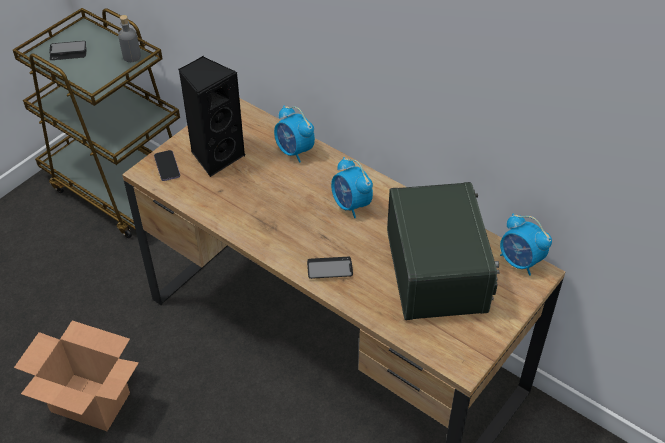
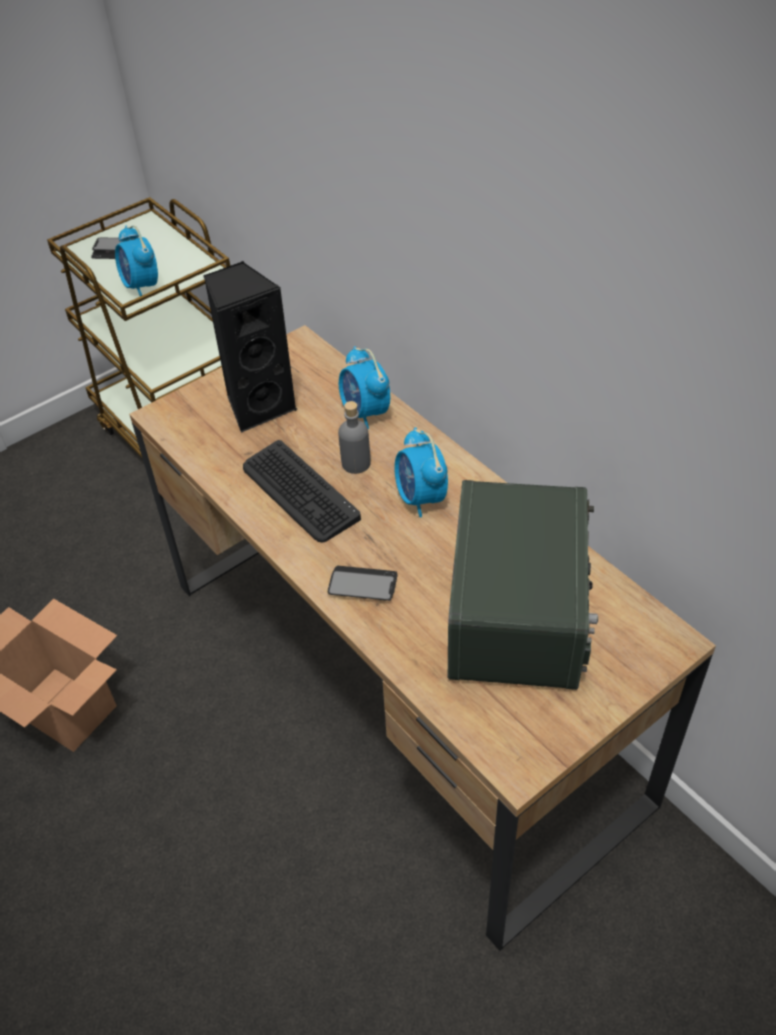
camera: 15 degrees right, 0 degrees up
grey bottle [118,15,141,62] -> grey bottle moved to [338,401,371,474]
phone [154,150,180,181] -> none
alarm clock [500,214,552,276] -> alarm clock moved to [115,225,158,296]
none -> keyboard [243,440,361,543]

